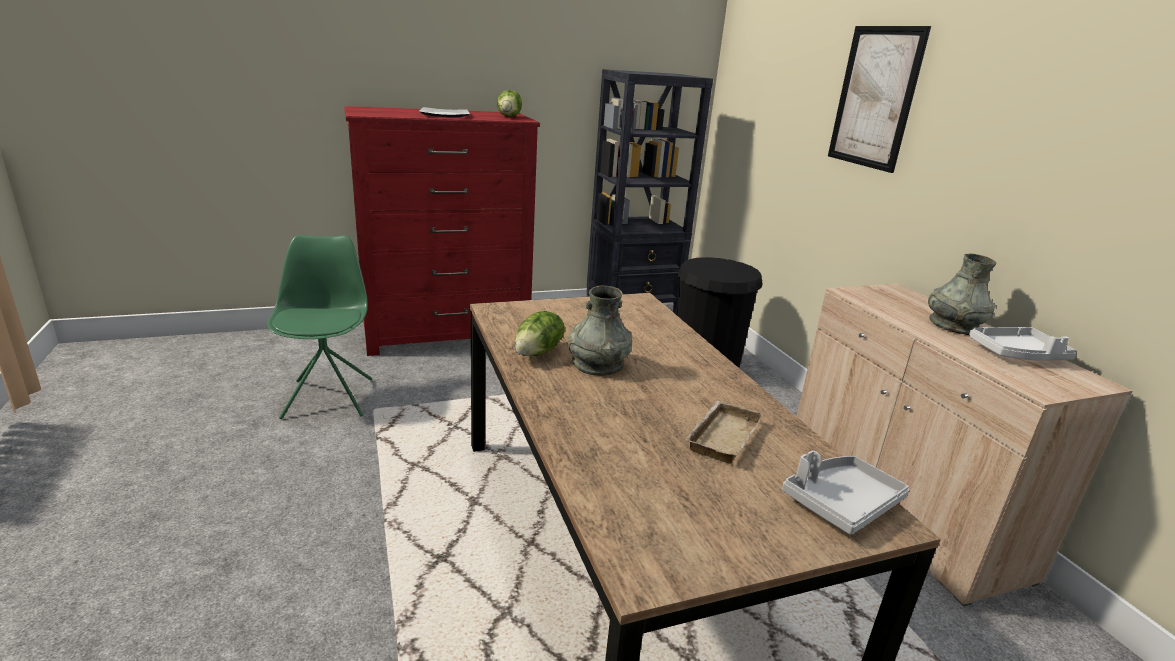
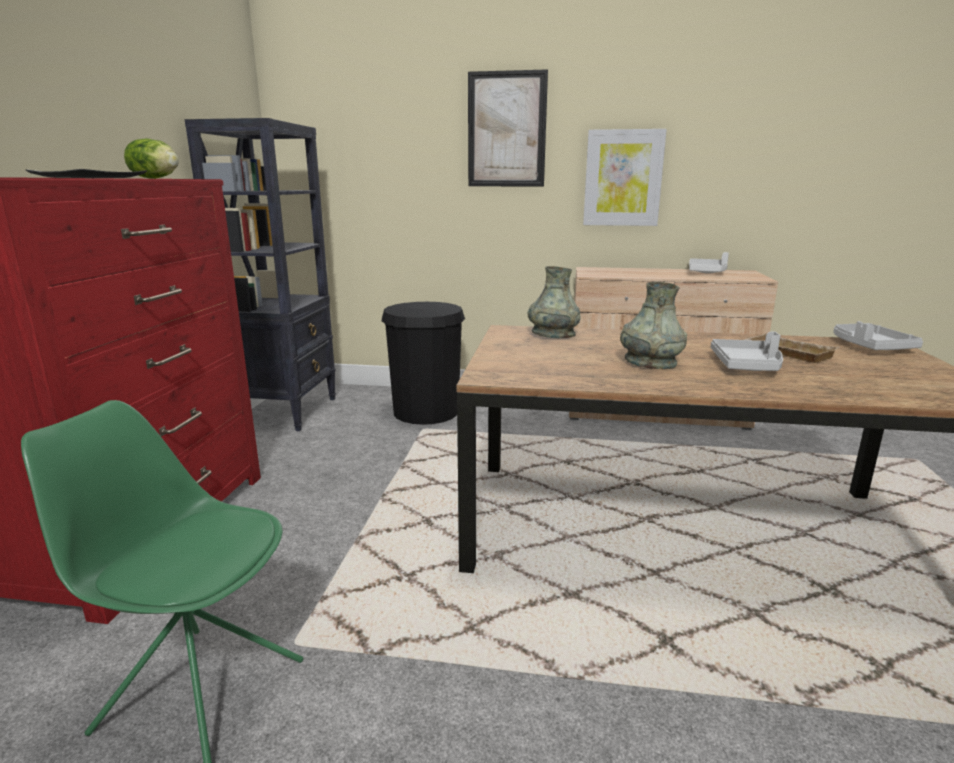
camera: 60 degrees left, 5 degrees down
lettuce [515,311,565,356] -> none
grey vase [928,254,997,335] -> grey vase moved to [528,266,581,338]
none -> picture [583,129,667,226]
none -> grey tray [711,332,783,371]

